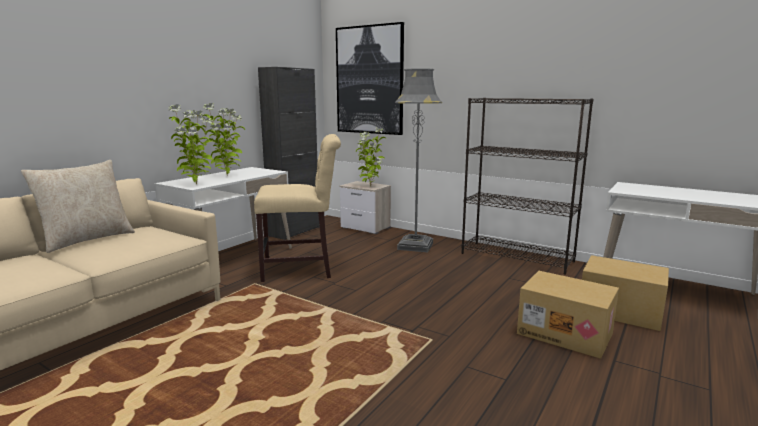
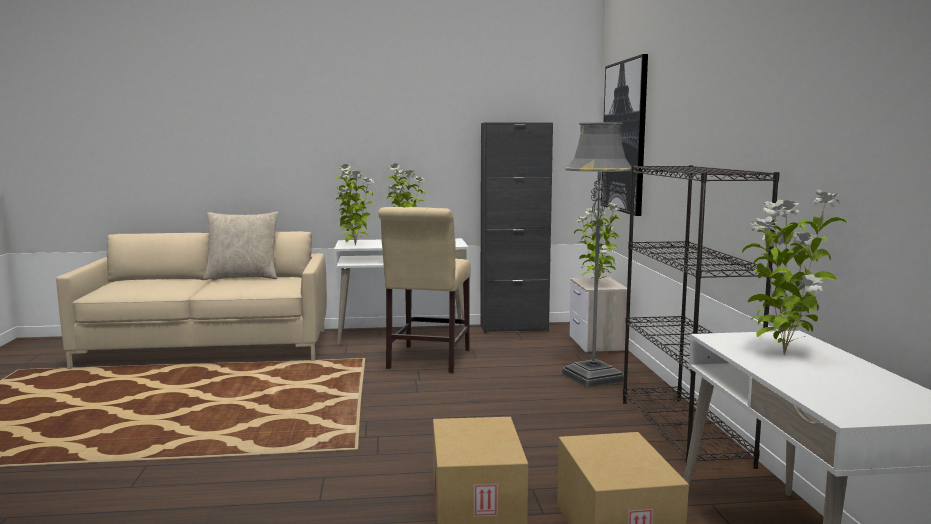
camera: 50 degrees right, 5 degrees down
beige chair [254,134,341,282] -> beige chair turned 60 degrees clockwise [378,207,471,373]
none -> potted plant [742,190,848,355]

